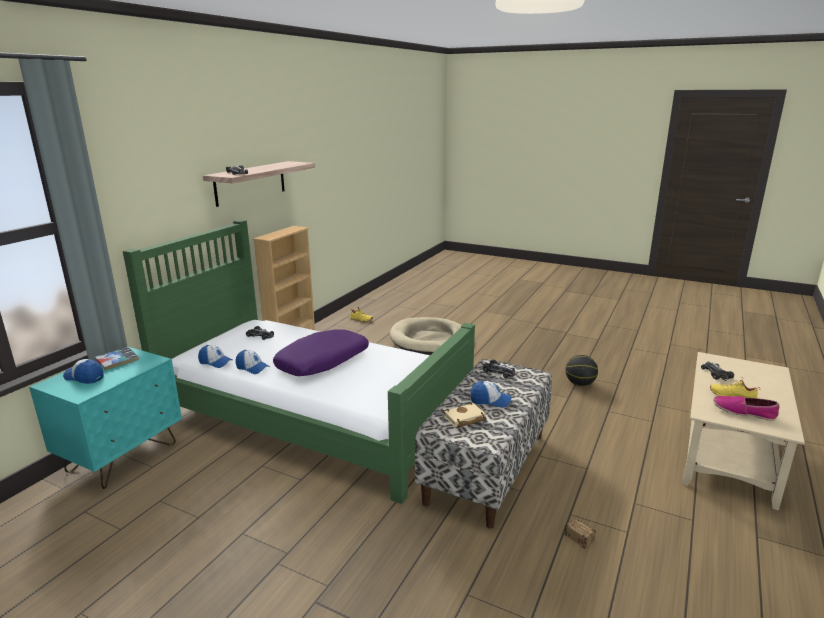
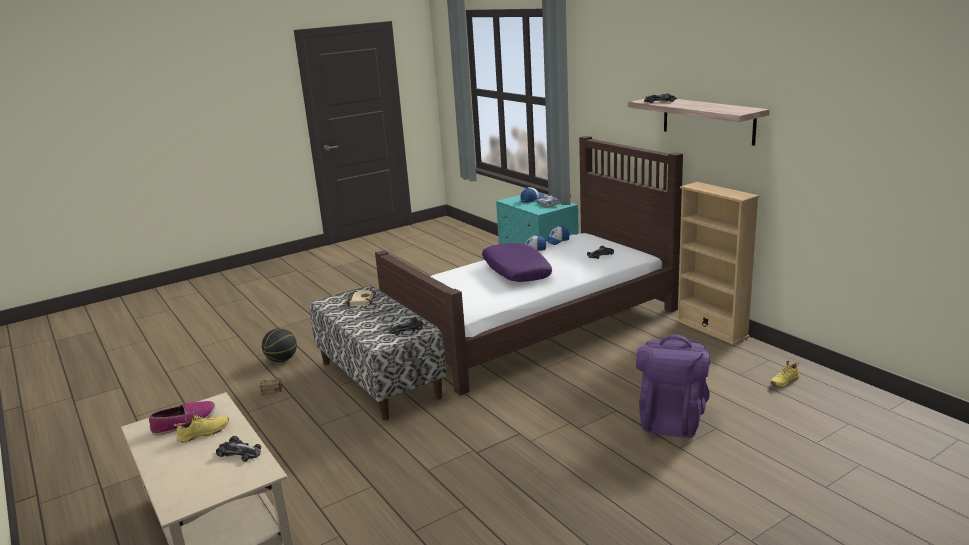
camera: 120 degrees right, 0 degrees up
green bed [123,220,475,504] -> brown bed [375,136,683,395]
beige dog bed [390,317,462,355] -> purple backpack [636,335,711,438]
cap [470,381,512,408] -> none
basketball [565,355,598,386] -> basketball moved to [262,328,297,362]

